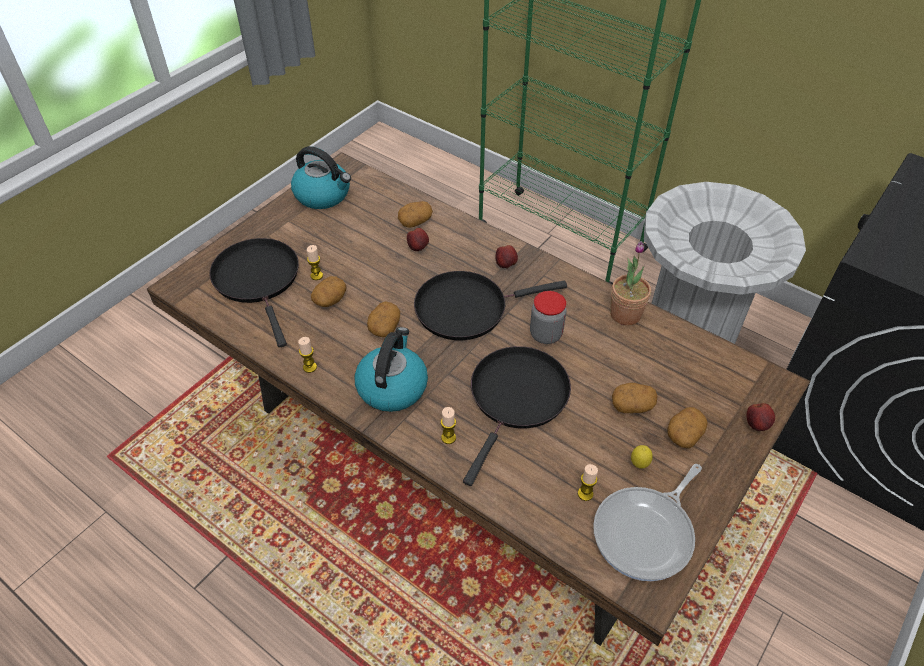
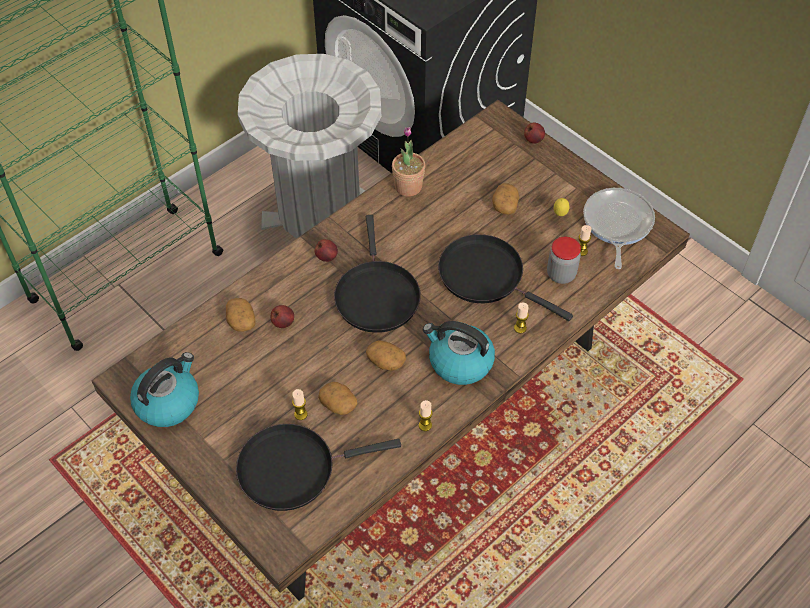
camera: 80 degrees left, 5 degrees up
jar [530,291,566,344] -> jar moved to [547,237,581,284]
frying pan [593,464,702,581] -> frying pan turned 135 degrees counterclockwise [583,188,655,269]
potato [667,407,708,448] -> none

